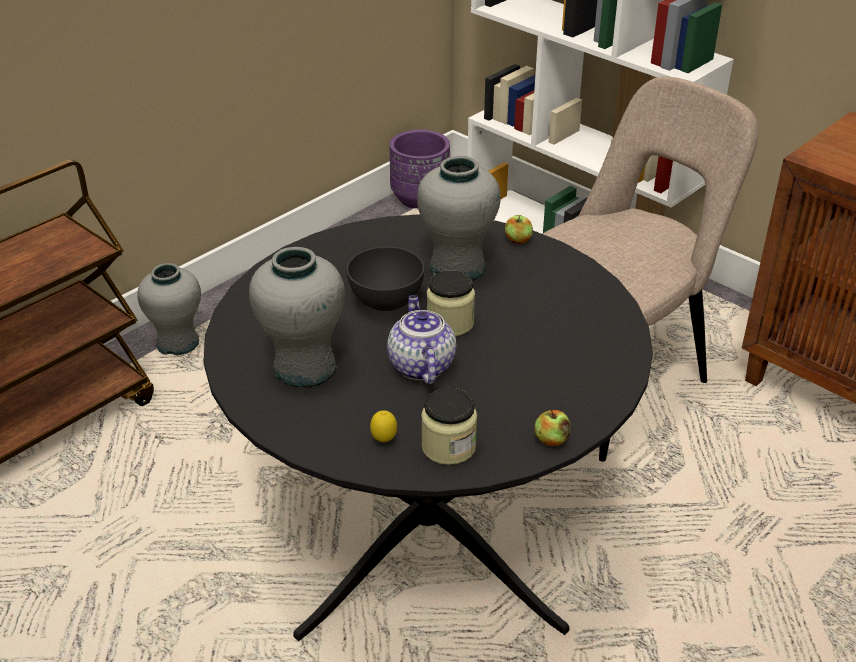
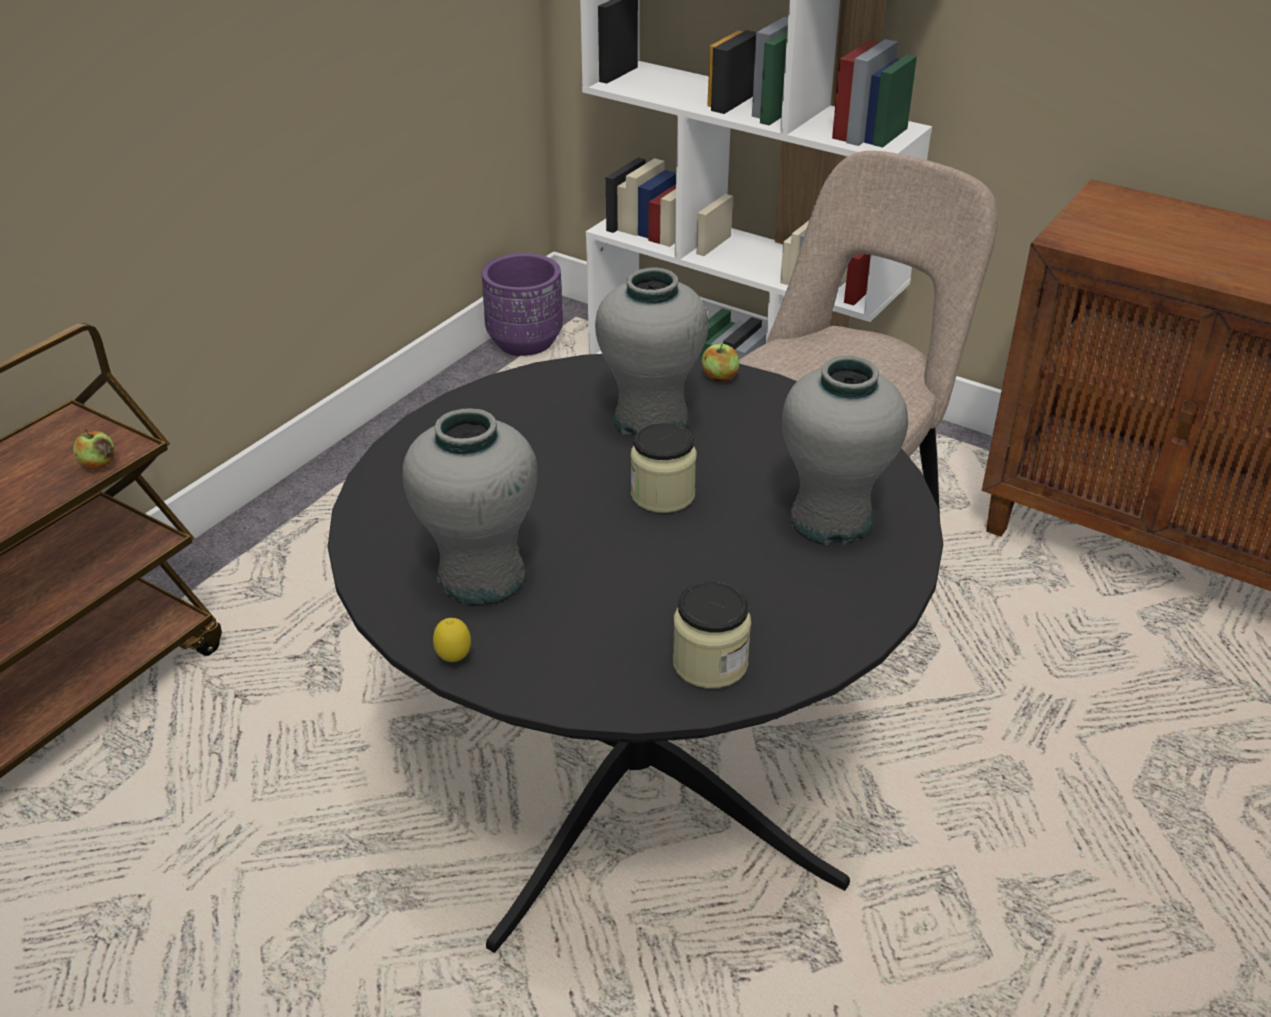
camera: 10 degrees left, 0 degrees up
grey vase [137,263,201,356] -> grey vase moved to [782,356,908,545]
grey bowl [346,246,424,311] -> none
lemon [370,410,397,442] -> lemon moved to [433,618,471,662]
teapot [387,295,456,384] -> none
apple [535,409,571,446] -> apple moved to [73,429,114,470]

